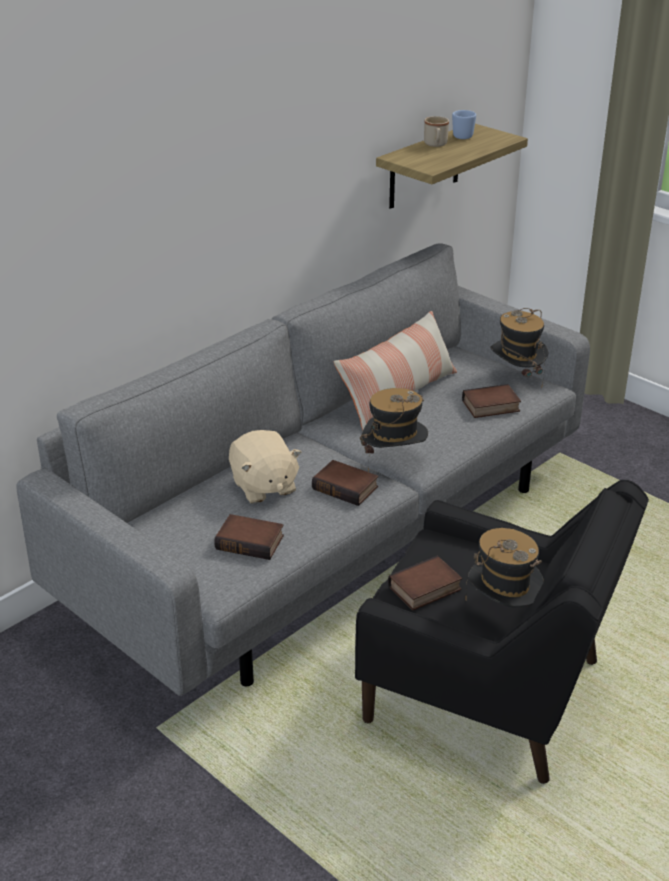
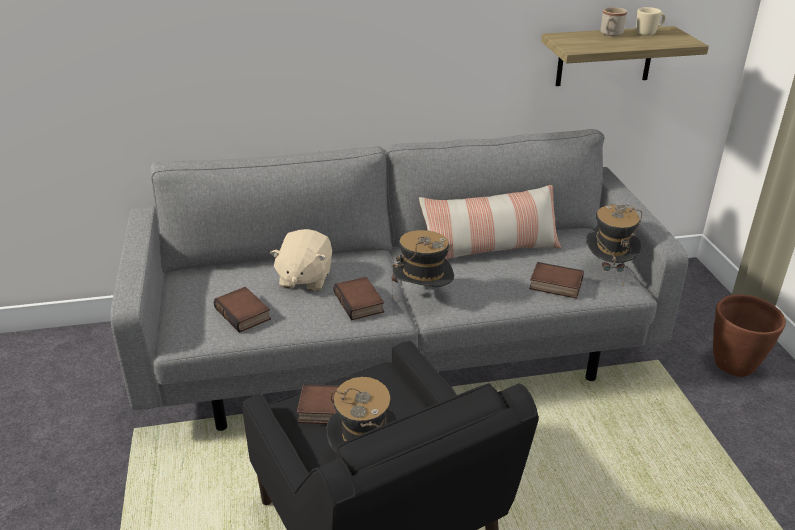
camera: 35 degrees right, 0 degrees up
blue mug [452,110,476,139] -> beige mug [636,7,666,36]
none -> brown planter [713,294,786,377]

